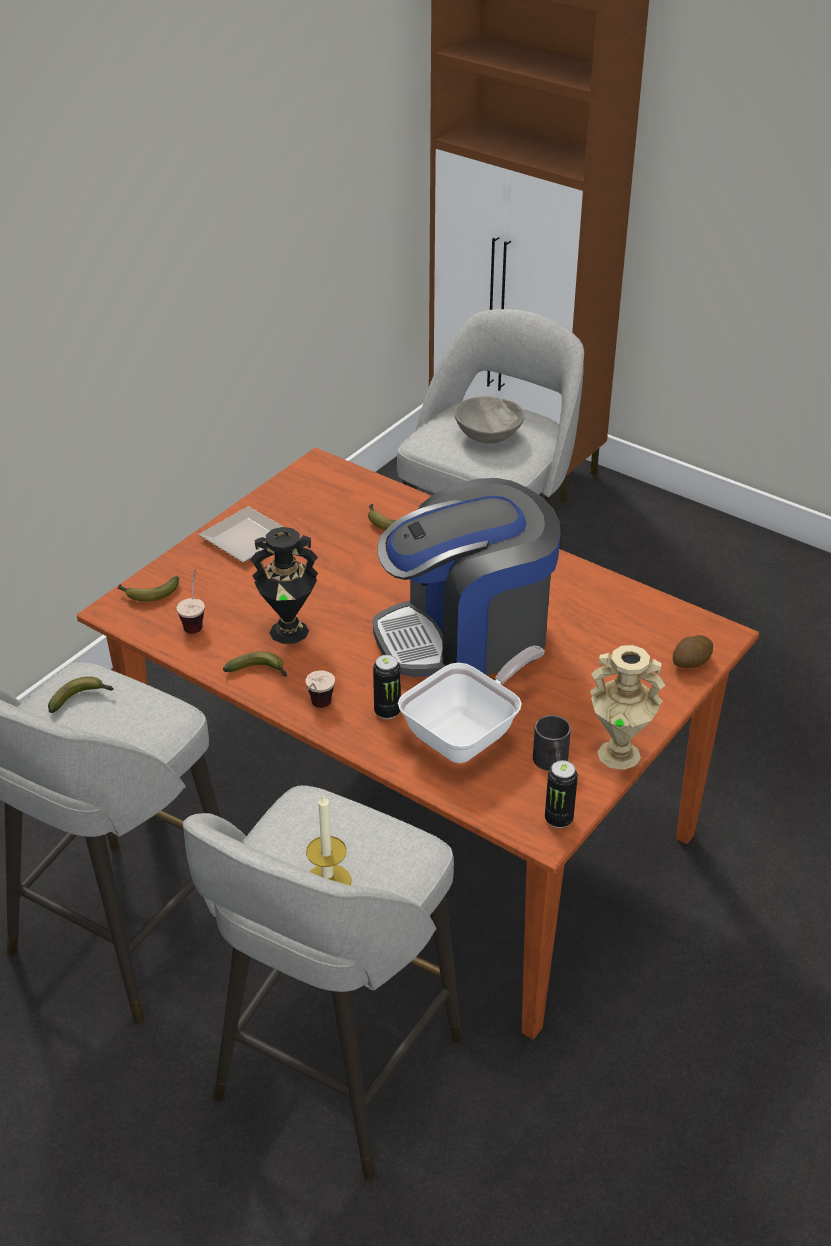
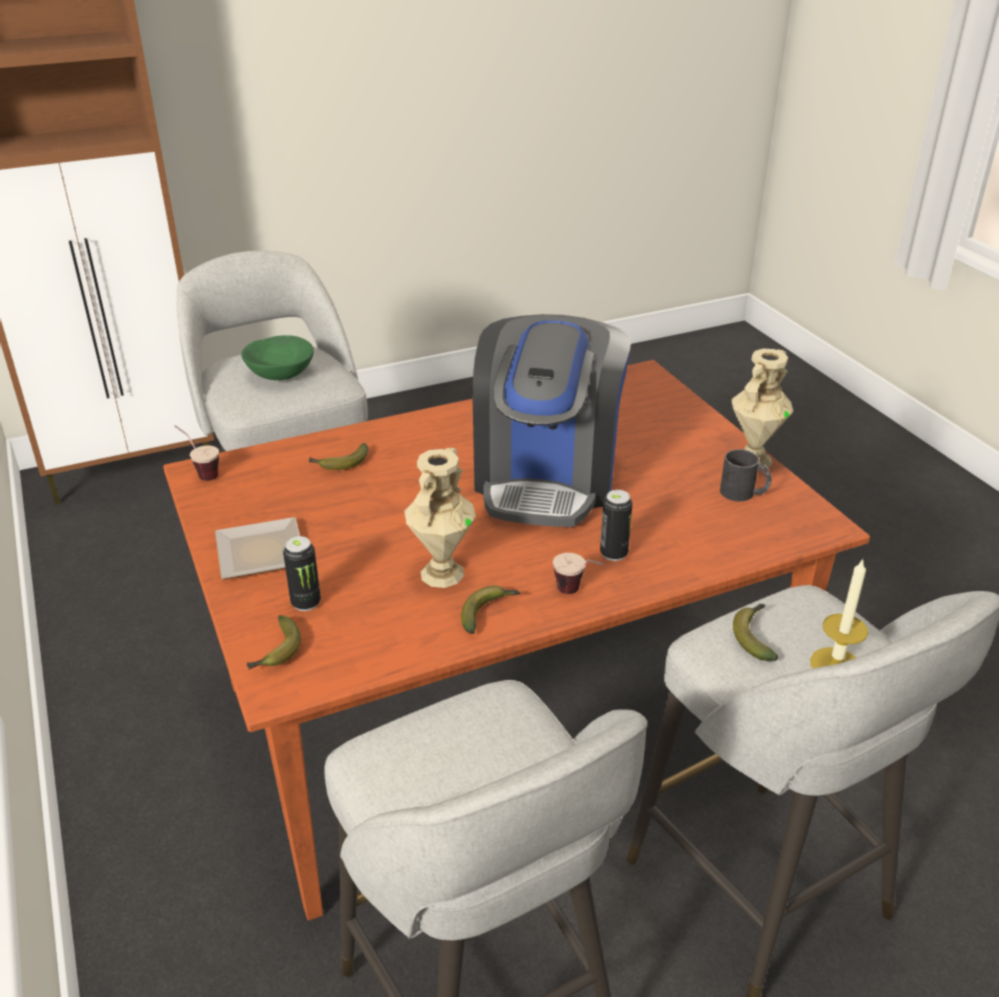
camera: 60 degrees left, 5 degrees down
banana [48,676,113,713] -> banana moved to [733,604,778,661]
cup [177,569,205,633] -> cup moved to [174,425,219,481]
black vase [250,527,318,644] -> beige vase [404,448,476,588]
frying pan [398,646,545,763] -> none
grey bowl [455,396,525,443] -> green bowl [241,335,314,380]
can [545,760,578,828] -> can moved to [283,536,321,611]
potato [673,635,713,668] -> none

